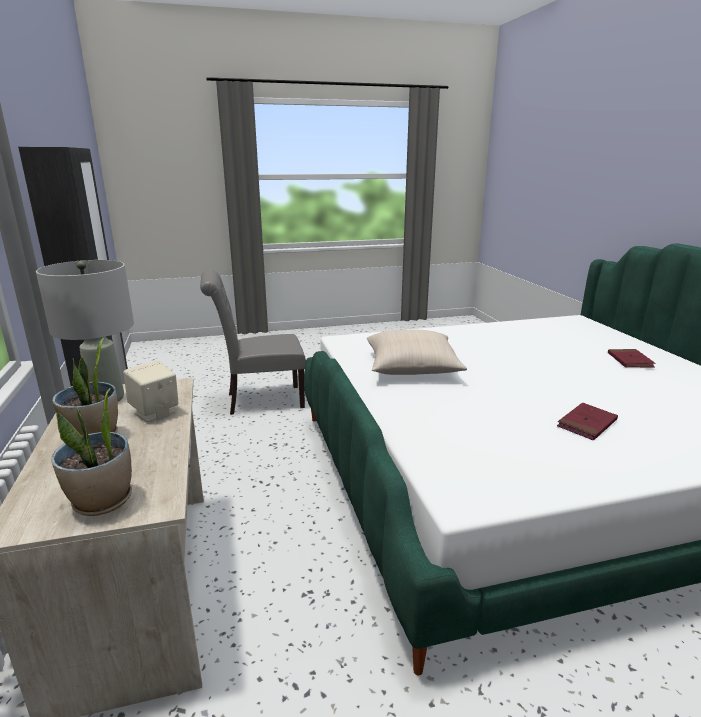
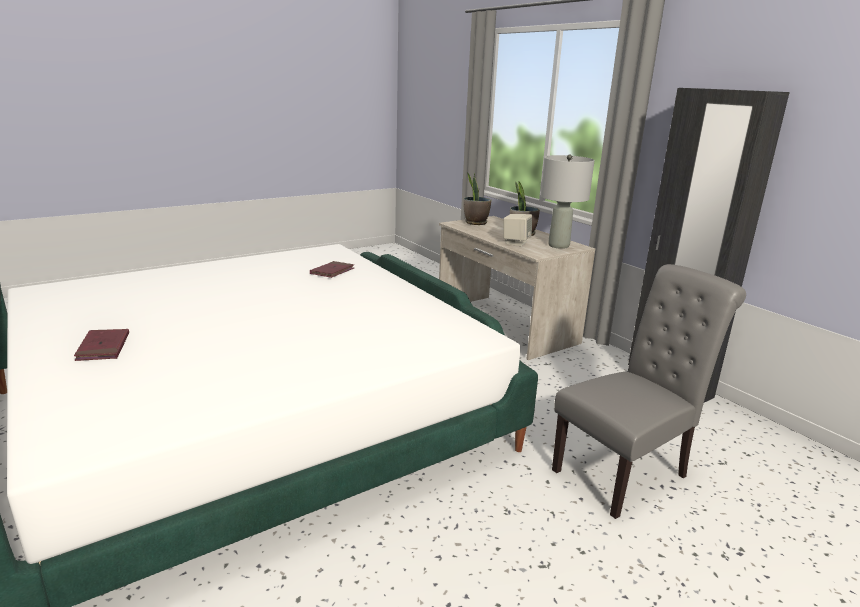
camera: 160 degrees right, 0 degrees up
beige pillow [367,330,467,375] -> none
red book [557,403,618,440] -> red book moved to [310,261,354,278]

